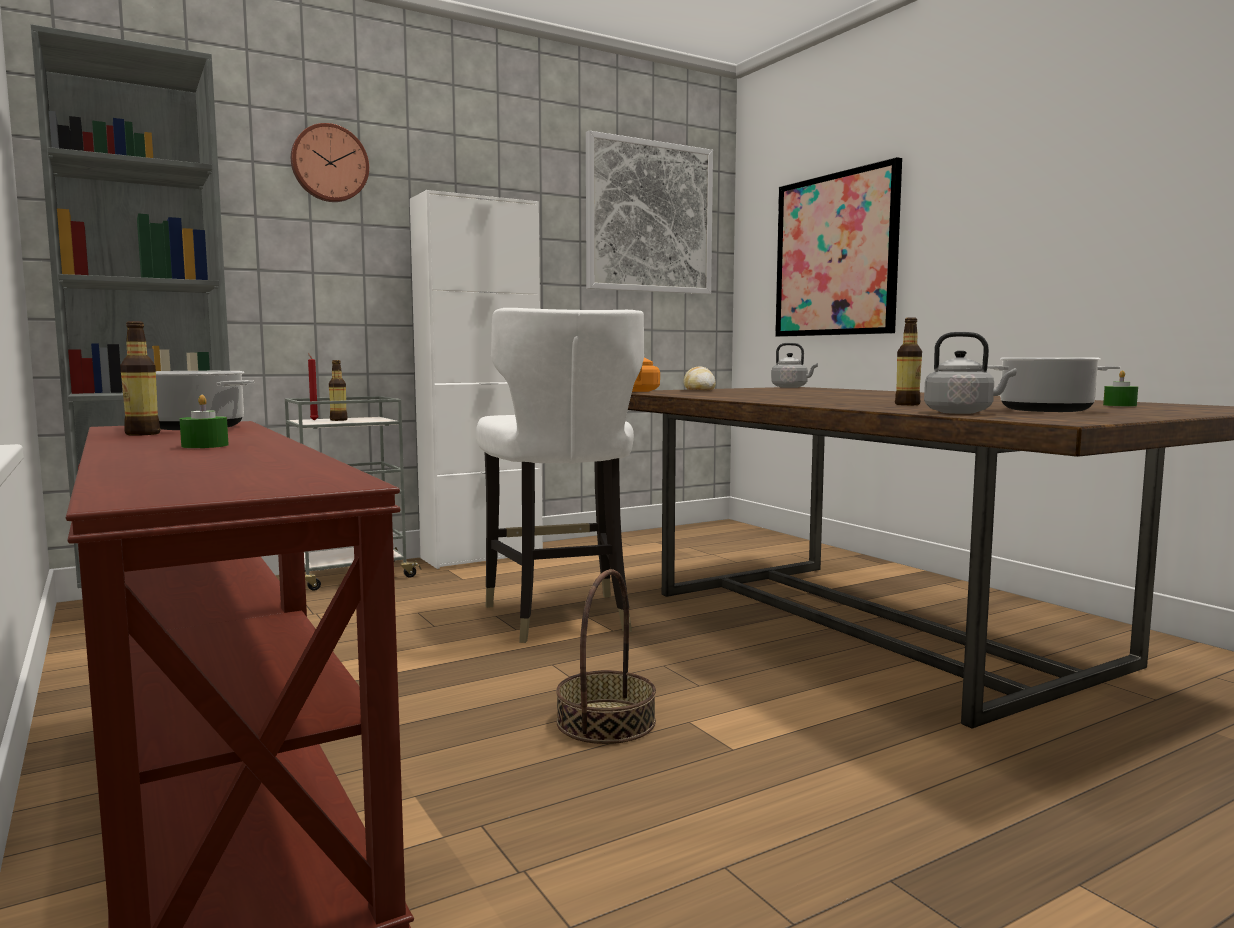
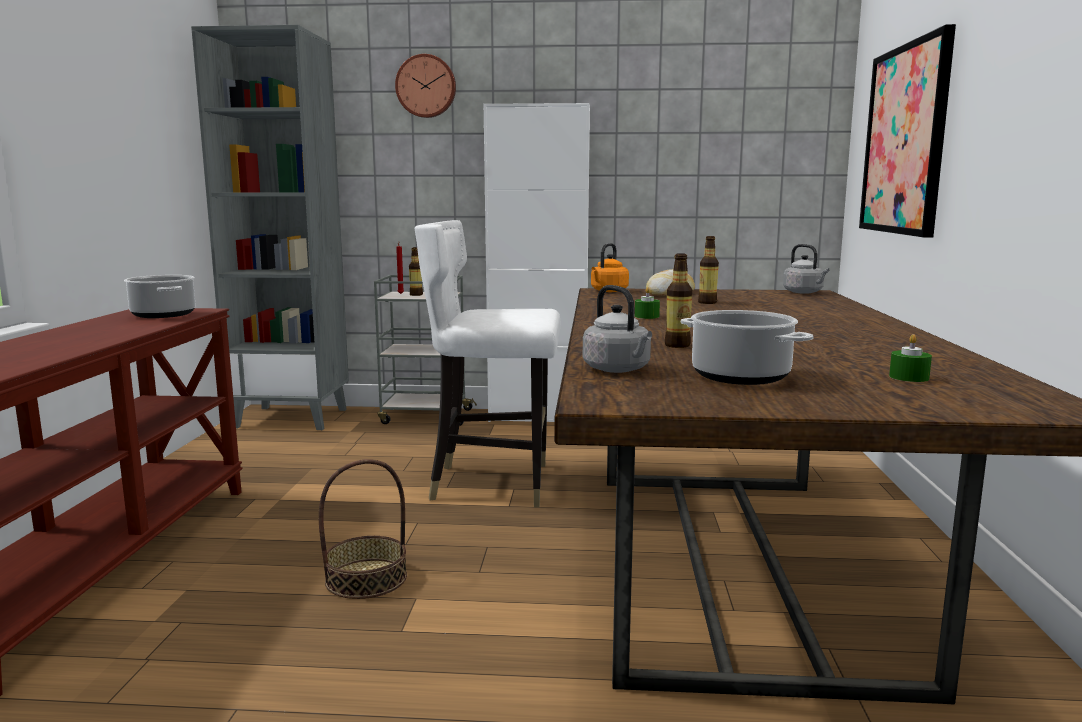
camera: 35 degrees right, 5 degrees up
bottle [120,321,160,436] -> bottle moved to [698,236,719,304]
green candle [179,395,229,448] -> green candle moved to [635,287,660,319]
white chair [476,308,644,643] -> white chair turned 75 degrees clockwise [415,220,560,508]
picture [586,131,713,294] -> none

